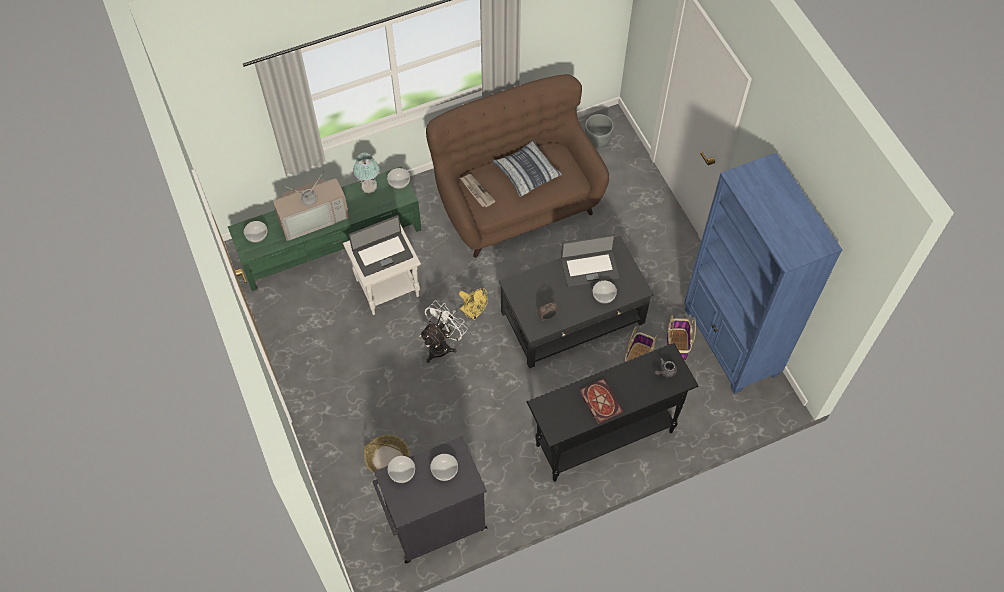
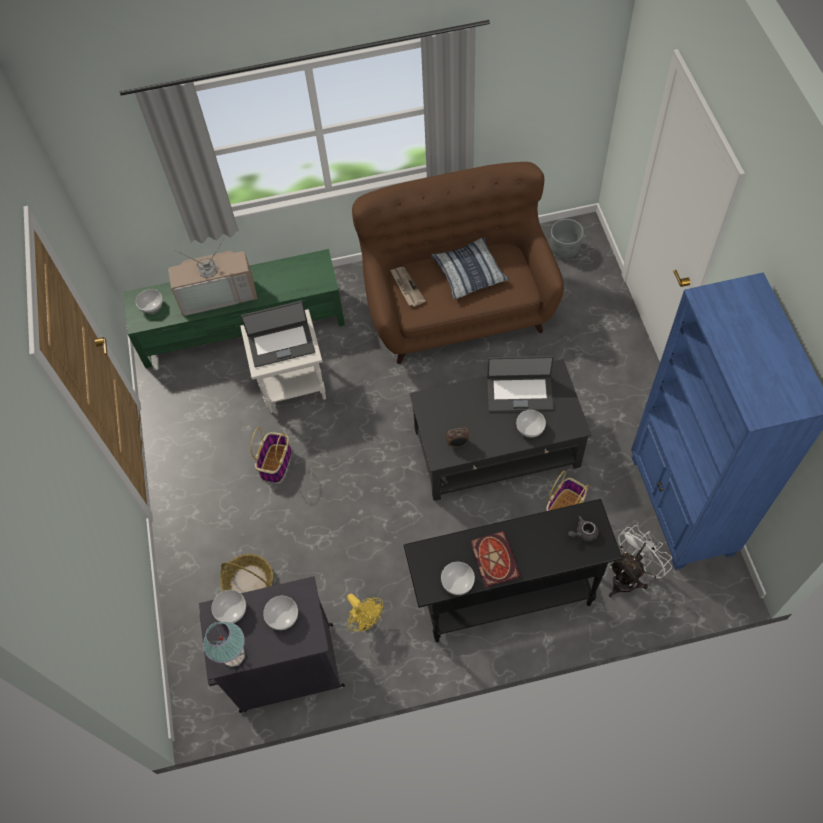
camera: 15 degrees right, 0 degrees up
table lamp [353,153,379,193] -> table lamp moved to [203,622,245,667]
bowl [387,168,410,189] -> bowl moved to [441,562,475,595]
white fan [419,301,468,363] -> white fan moved to [609,525,672,598]
yellow fan [459,288,488,320] -> yellow fan moved to [347,594,383,631]
basket [667,315,696,361] -> basket moved to [251,427,292,483]

